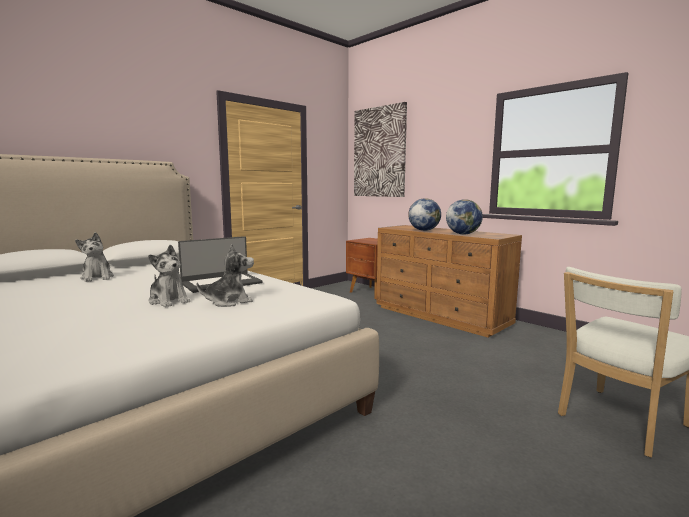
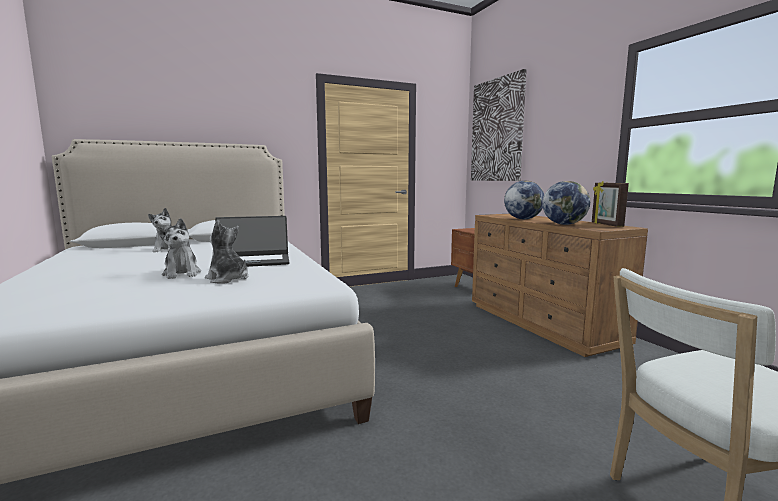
camera: 20 degrees right, 0 degrees up
plush toy [196,244,254,307] -> plush toy turned 135 degrees counterclockwise [205,220,248,284]
none -> picture frame [592,181,629,227]

